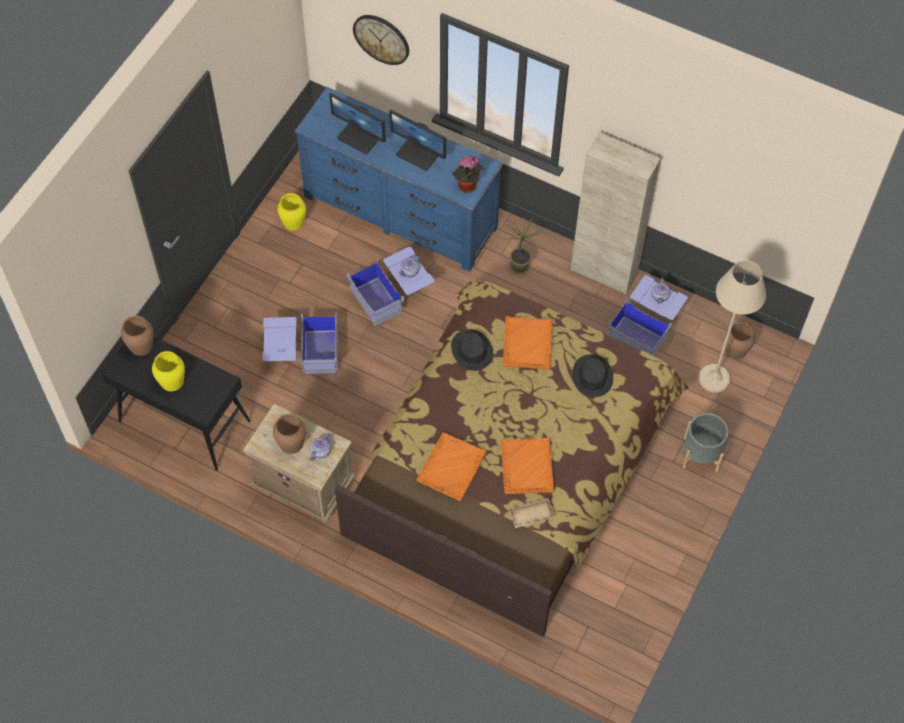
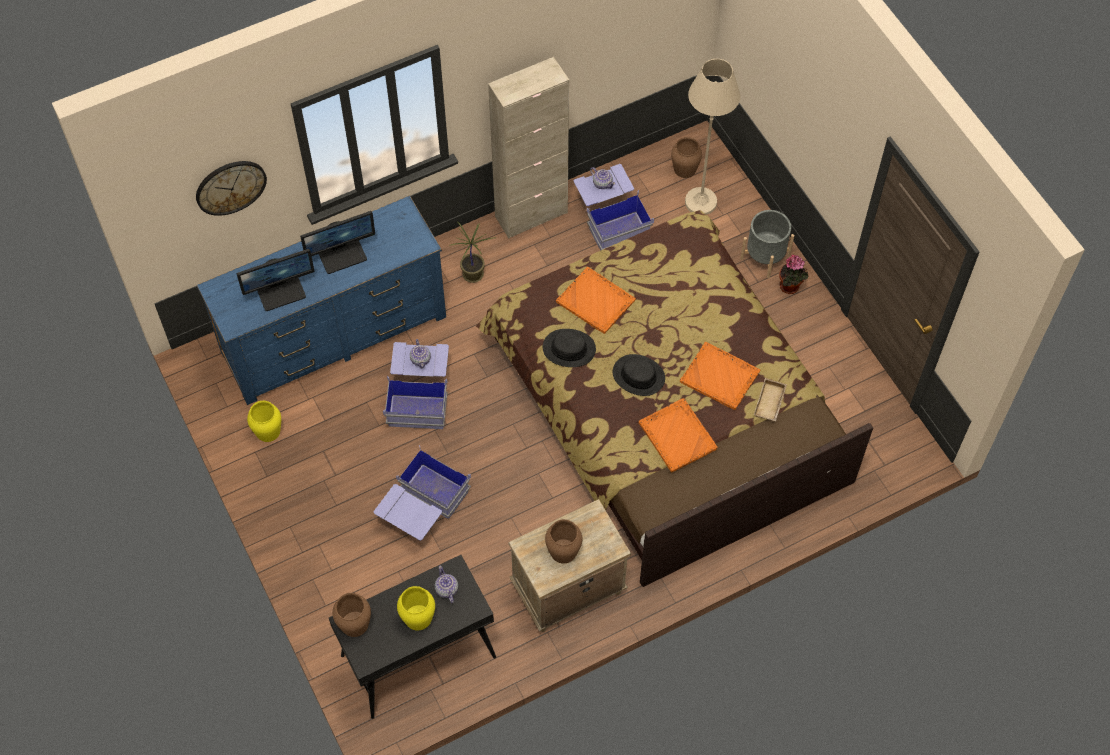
camera: 55 degrees left, 0 degrees up
teapot [309,432,331,461] -> teapot moved to [435,566,458,603]
potted plant [452,156,483,193] -> potted plant moved to [779,255,809,294]
black hat [573,354,613,397] -> black hat moved to [613,354,665,396]

